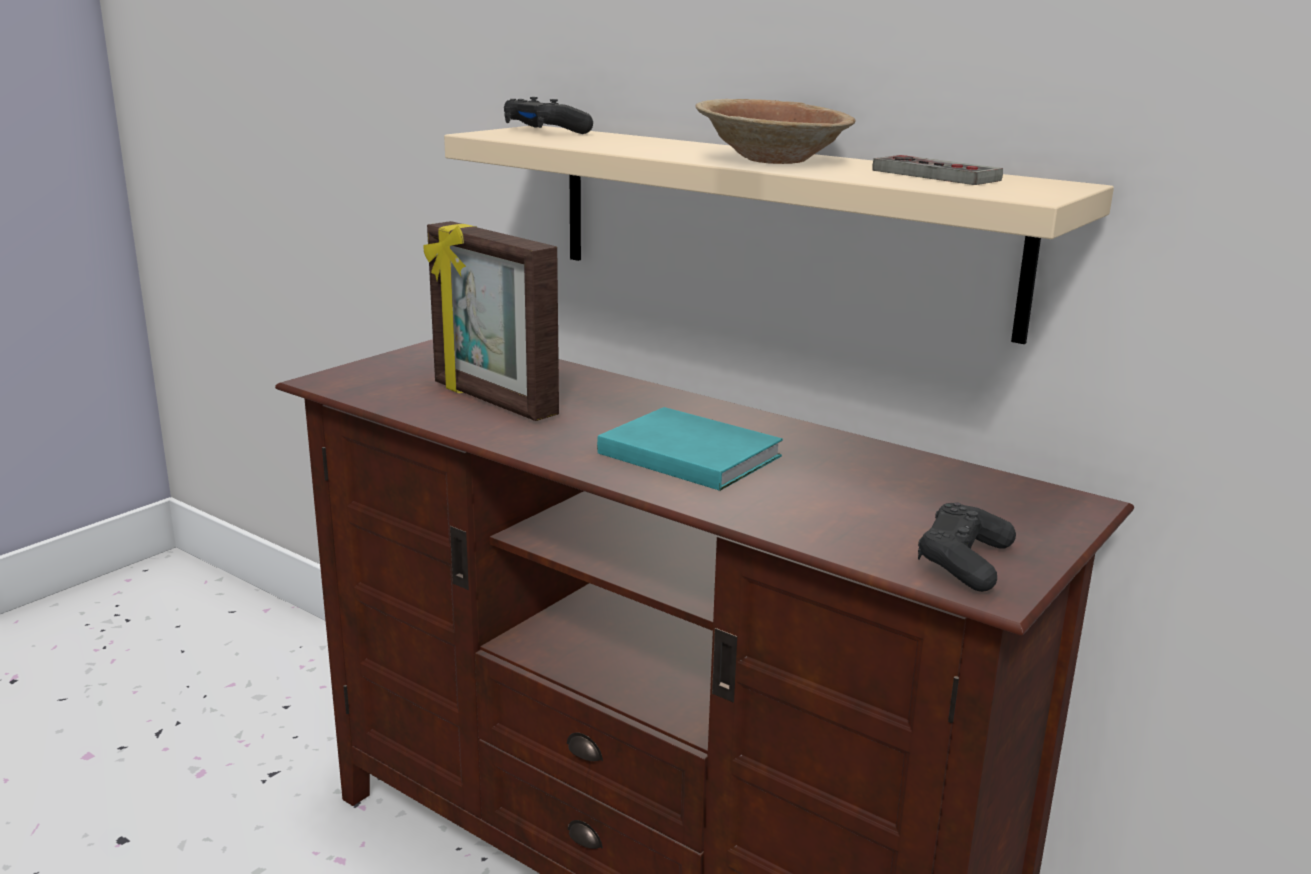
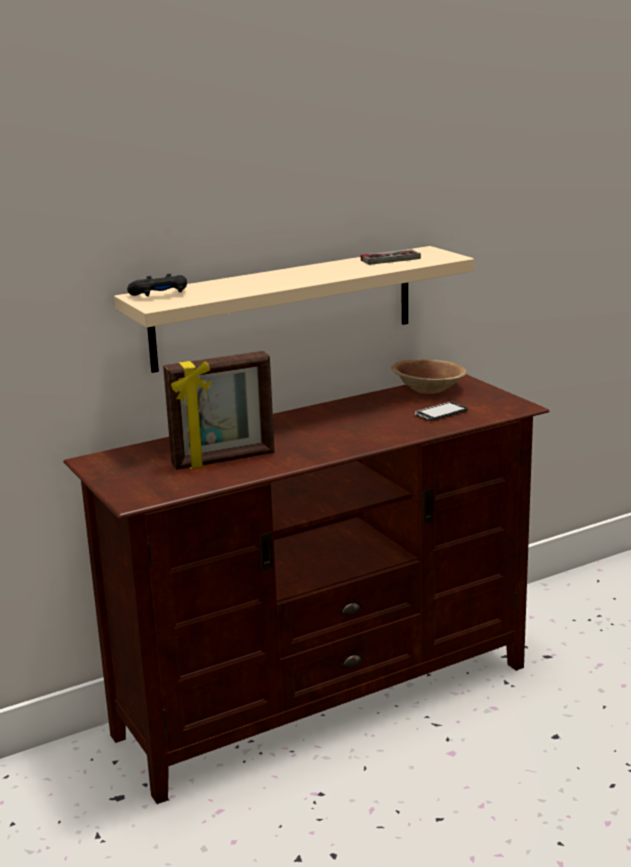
camera: 65 degrees left, 0 degrees up
turquoise book [597,407,783,491] -> none
brown bowl [695,99,856,164] -> brown bowl moved to [391,359,467,394]
black game controller [918,502,1016,592] -> none
none -> phone [415,402,468,421]

